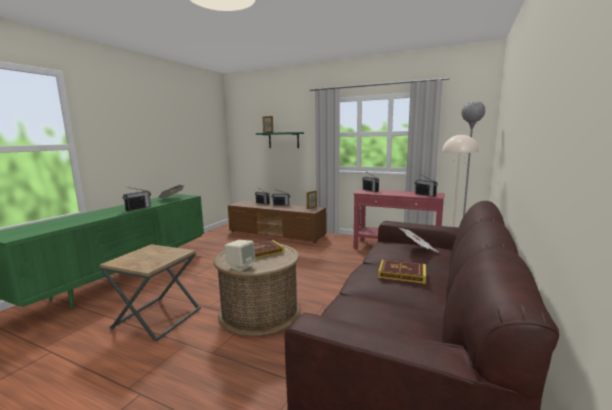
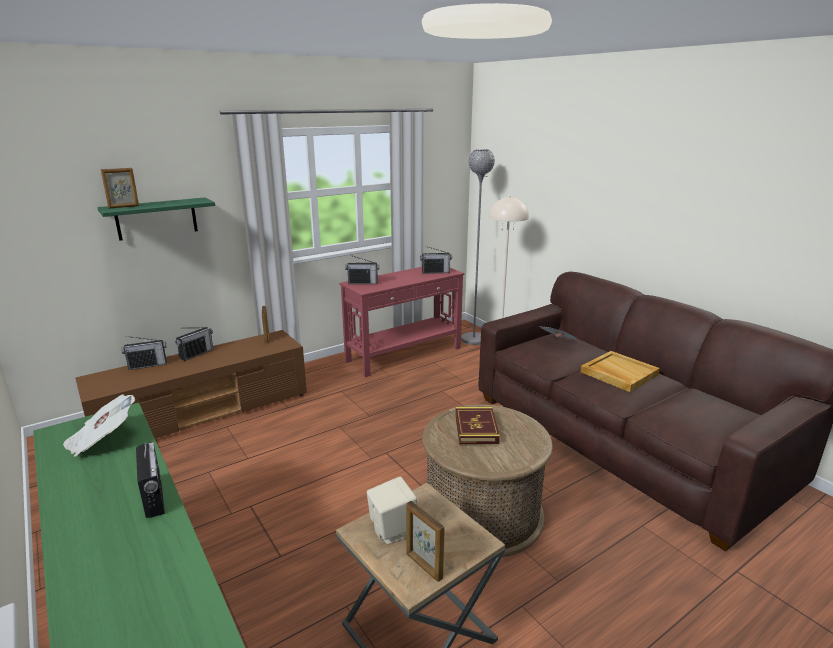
camera: 60 degrees left, 10 degrees up
beige speaker [224,240,255,271] -> beige speaker moved to [367,477,418,544]
book [378,259,426,284] -> beige tray [581,351,660,392]
none -> picture frame [406,501,445,582]

